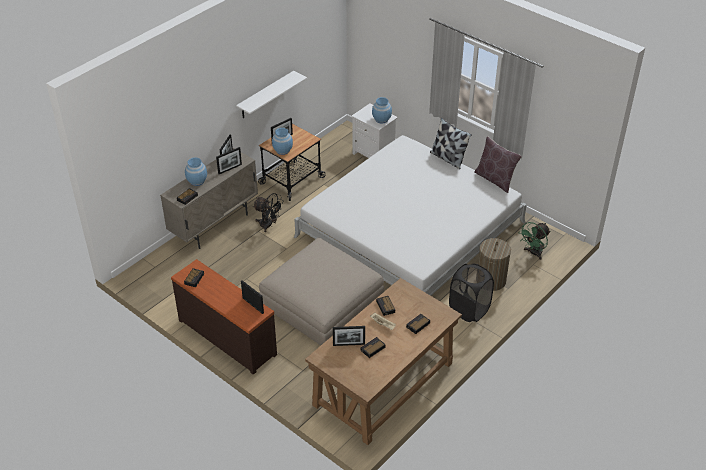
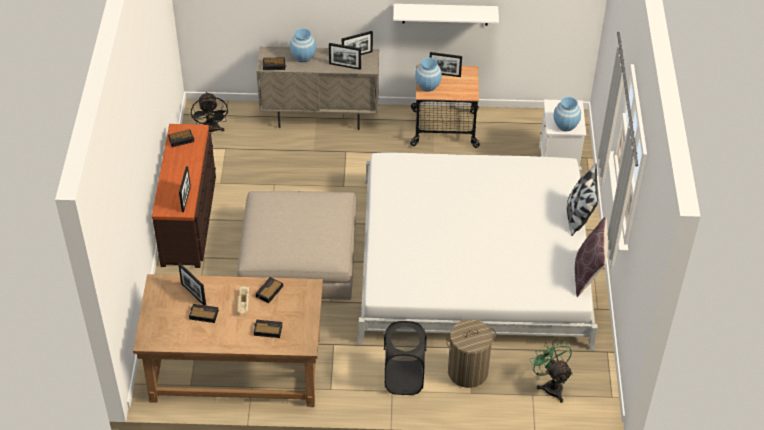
camera: 50 degrees right, 5 degrees up
black fan [253,193,283,232] -> black fan moved to [191,92,228,133]
green fan [518,222,550,260] -> green fan turned 60 degrees clockwise [530,339,573,403]

